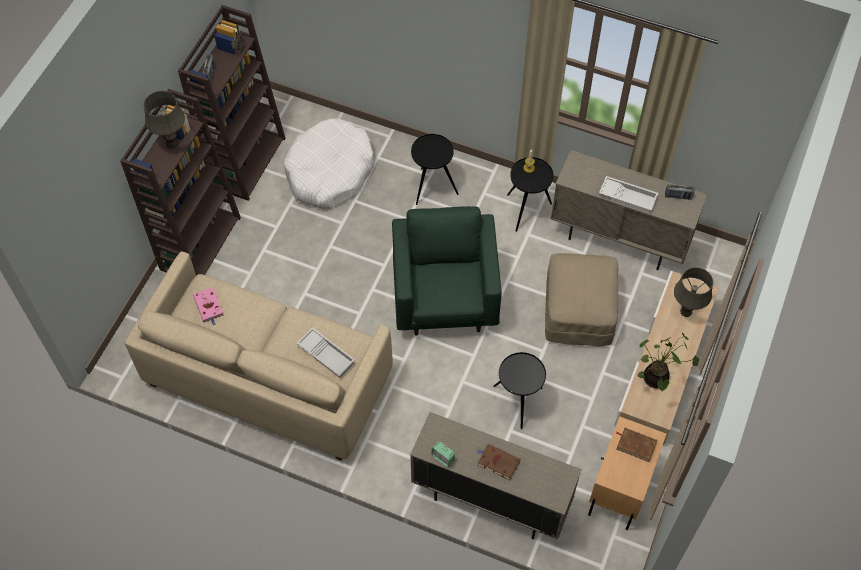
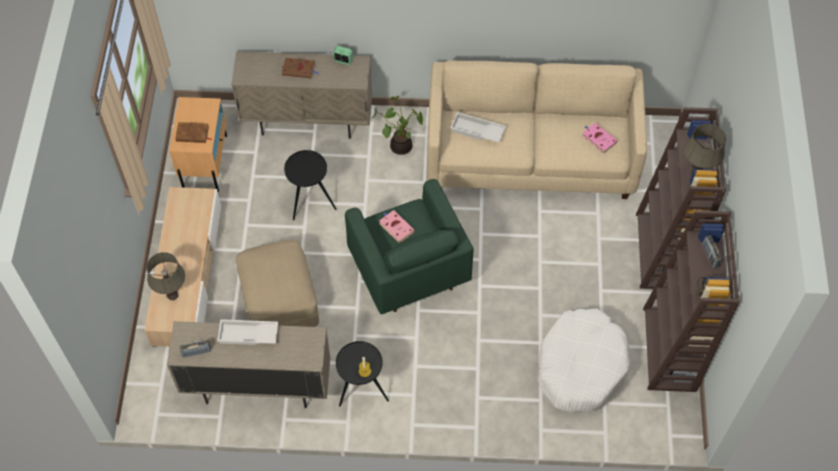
camera: 160 degrees right, 0 degrees up
black side table [411,134,459,205] -> none
potted plant [637,332,699,391] -> potted plant moved to [371,96,423,155]
none -> pink book [379,210,415,243]

